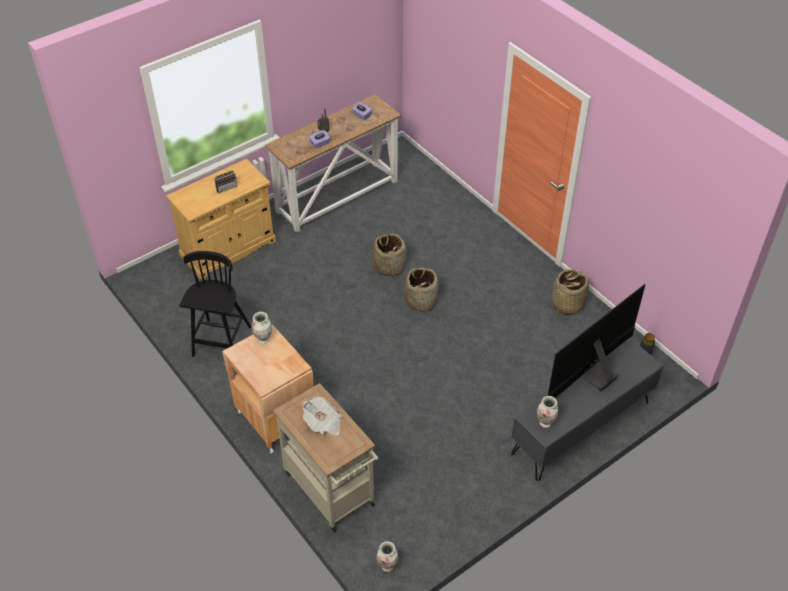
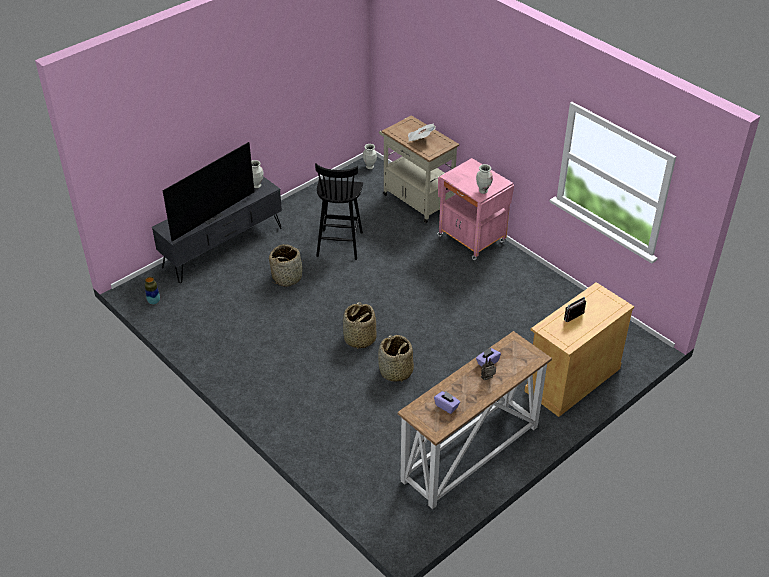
camera: 175 degrees right, 5 degrees down
black stool [179,251,252,357] -> black stool moved to [315,163,363,260]
brown cart [222,324,314,454] -> pink cart [437,158,514,261]
basket [551,269,589,314] -> basket moved to [269,244,305,287]

